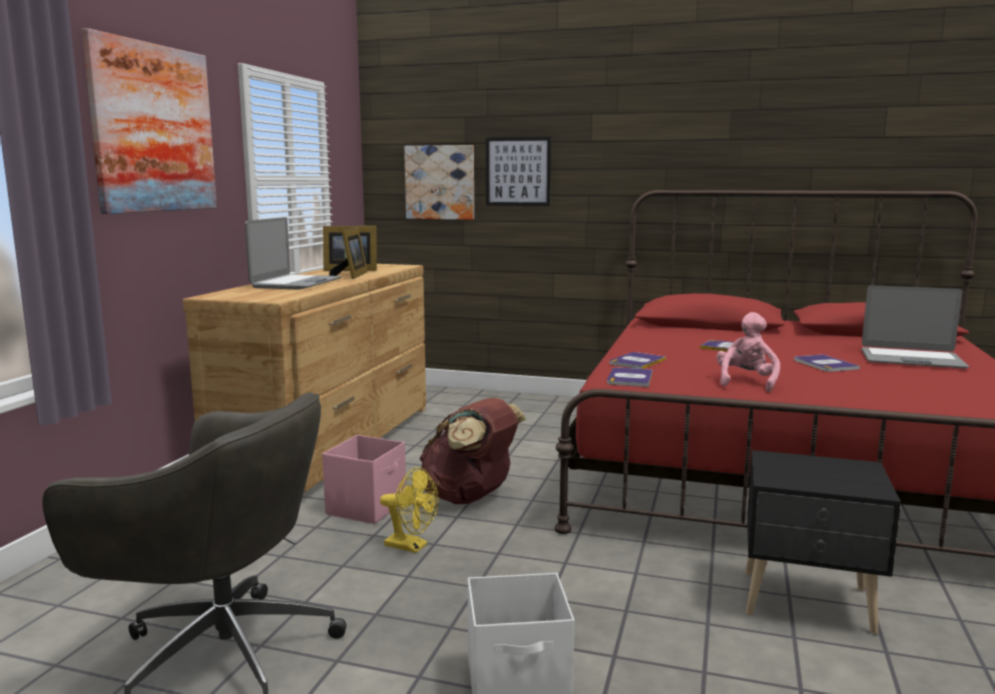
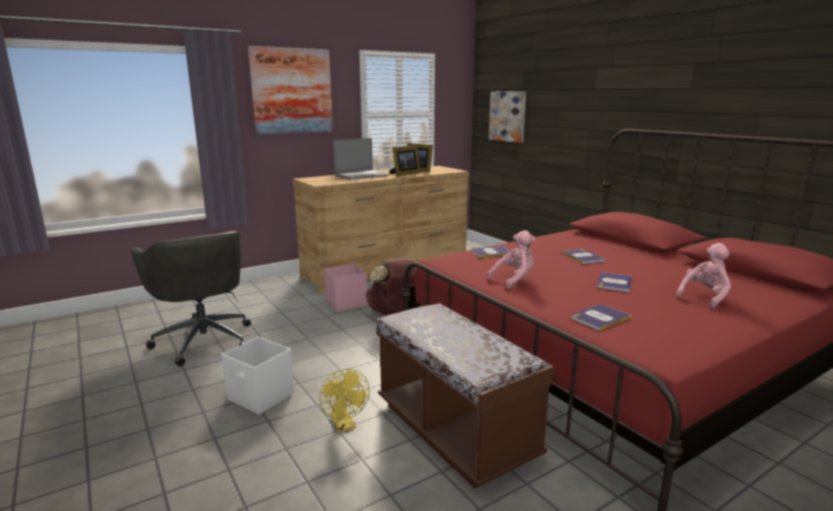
camera: 40 degrees right, 5 degrees up
yellow fan [380,467,439,553] -> yellow fan moved to [319,369,369,433]
picture [486,137,551,206] -> none
book [607,367,653,387] -> book moved to [571,304,632,331]
black nightstand [745,450,901,634] -> brown bench [376,303,554,488]
laptop [862,285,969,369] -> pink plush toy [676,243,731,308]

